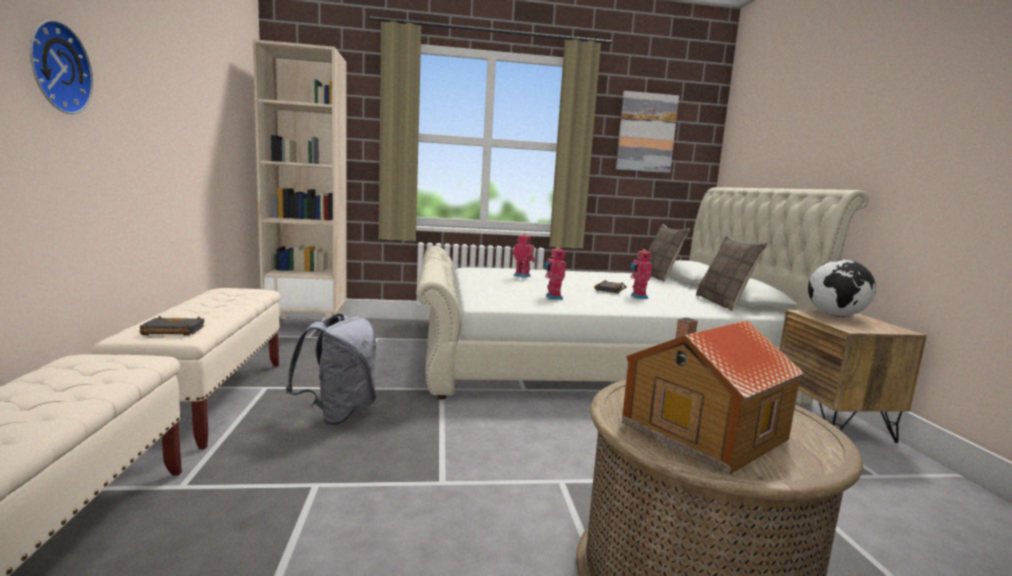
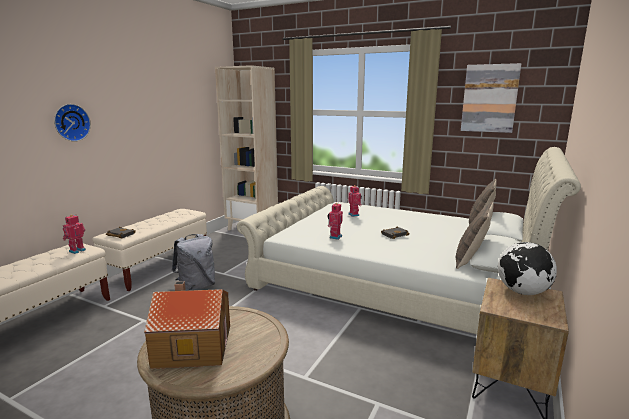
camera: 35 degrees right, 5 degrees up
toy robot [630,249,652,299] -> toy robot moved to [63,214,86,254]

